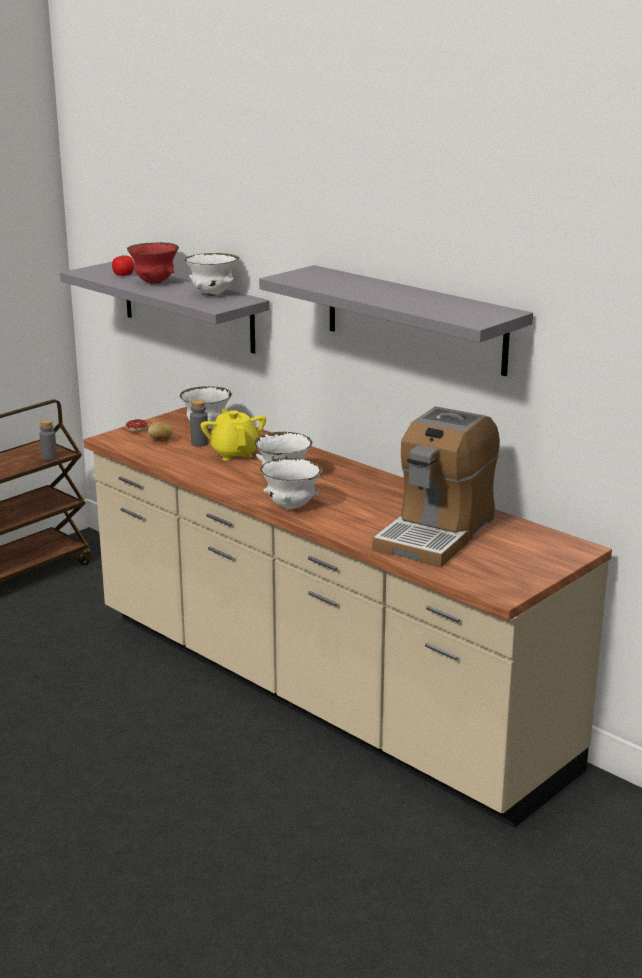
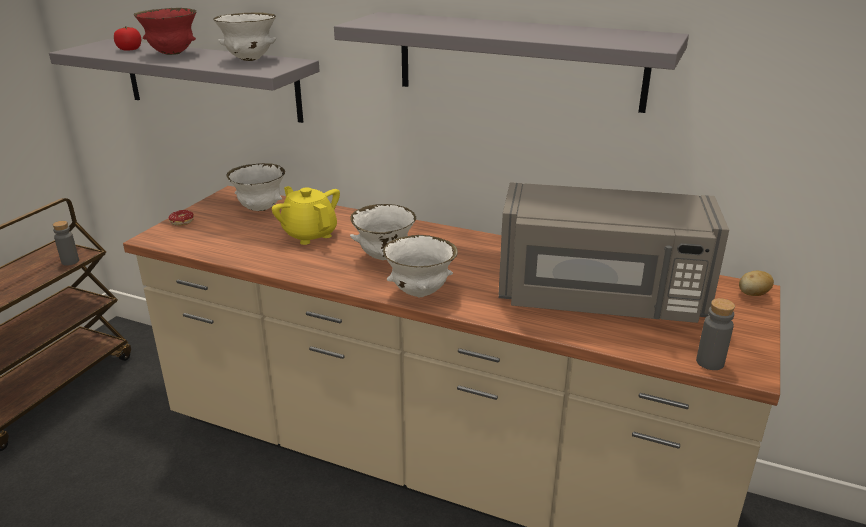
camera: 20 degrees left, 5 degrees up
potato [148,422,173,442] -> potato moved to [739,271,774,296]
grey bottle [190,399,209,447] -> grey bottle moved to [696,298,735,370]
coffee machine [372,406,500,567] -> grey microwave [499,182,729,323]

